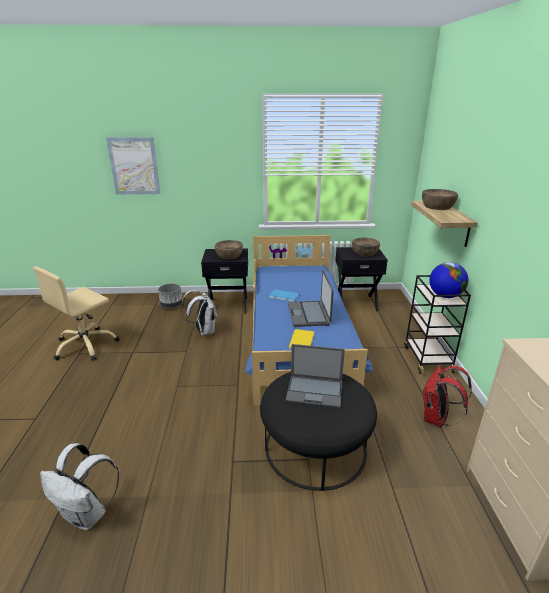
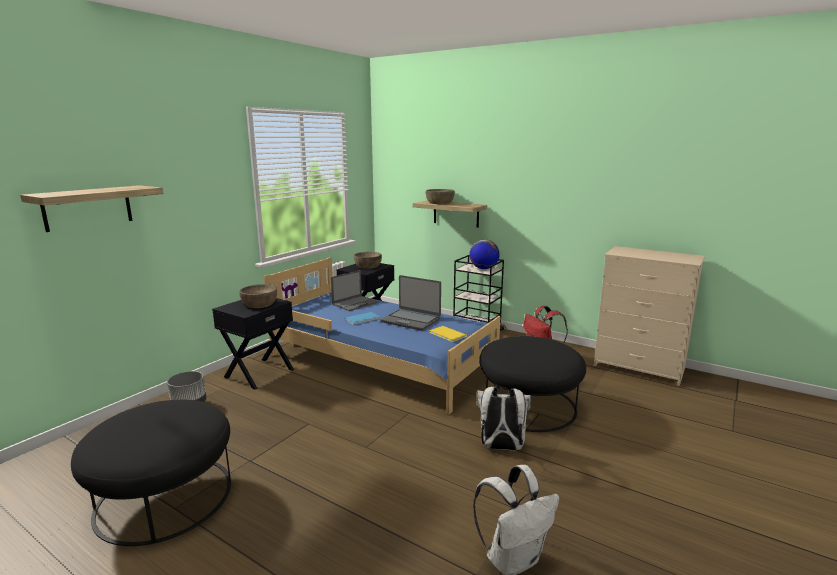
camera: 55 degrees left, 10 degrees down
beige office chair [33,266,119,361] -> black ottoman [71,400,231,546]
picture [106,137,161,194] -> shelf [20,185,163,232]
white backpack [181,290,217,336] -> white backpack moved to [477,387,531,450]
laptop [286,344,345,408] -> laptop moved to [331,270,378,311]

